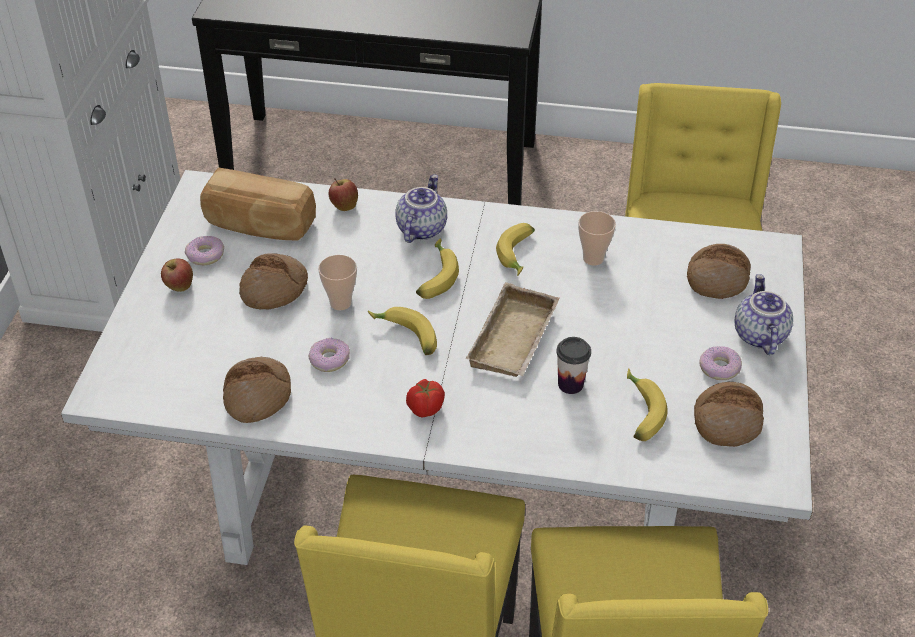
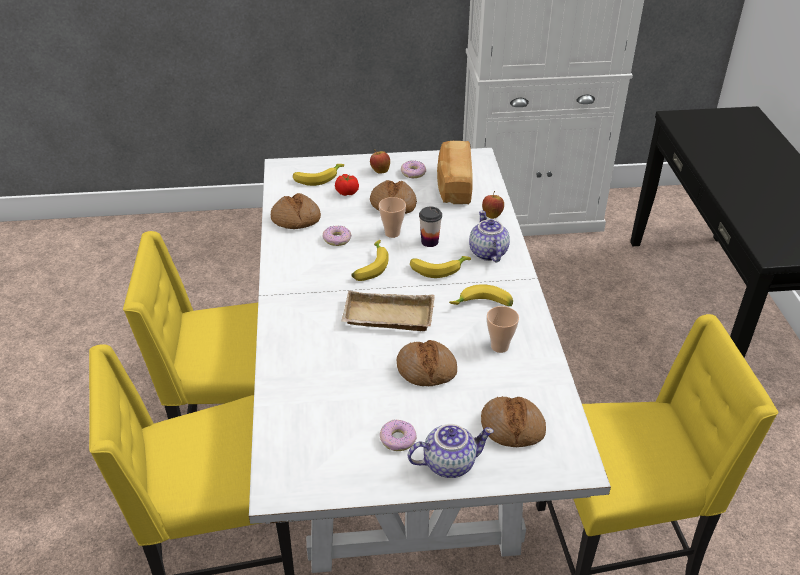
camera: 75 degrees right, 5 degrees down
teapot [395,175,447,243] -> teapot turned 105 degrees counterclockwise [469,210,510,262]
tomato [406,379,445,418] -> tomato moved to [335,174,359,196]
cup [556,337,591,394] -> cup moved to [419,206,442,247]
banana [627,369,668,441] -> banana moved to [293,164,344,186]
bread [694,382,764,447] -> bread moved to [397,340,457,386]

